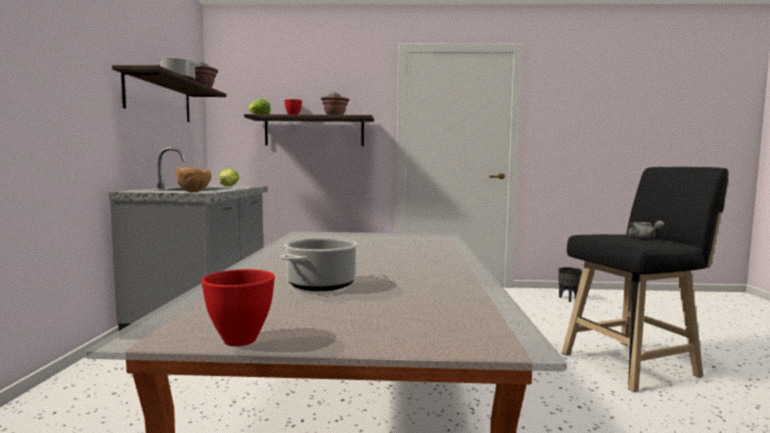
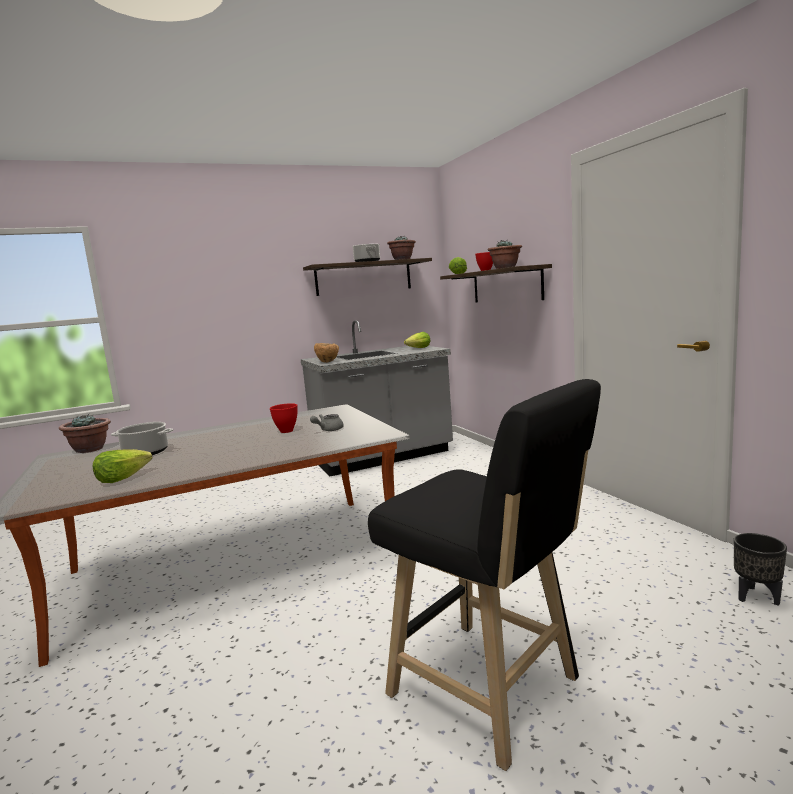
camera: 65 degrees right, 5 degrees up
red bowl [201,269,275,346] -> red bowl moved to [270,403,297,433]
grey teapot [628,221,664,238] -> grey teapot moved to [310,414,344,431]
none -> potted plant [59,414,111,453]
none -> lettuce [93,449,152,483]

